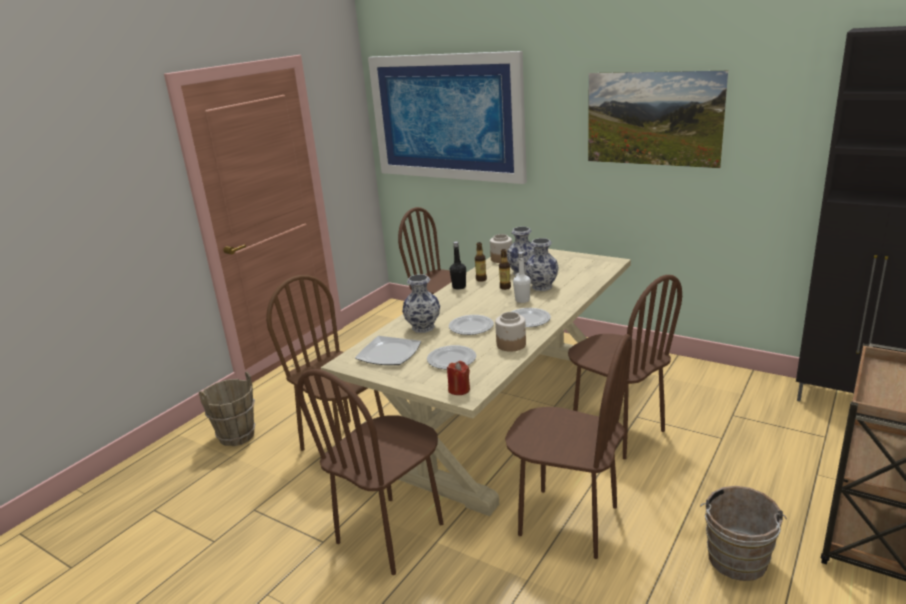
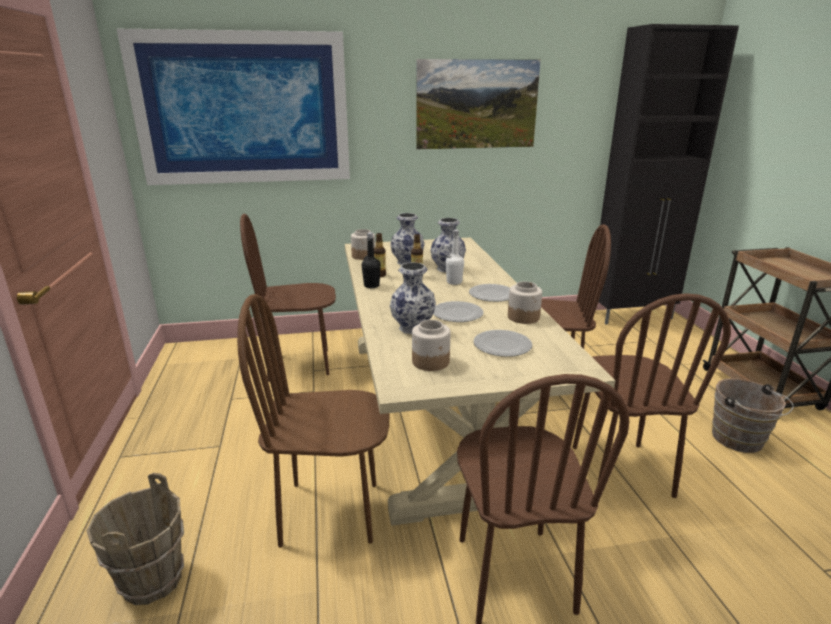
camera: 45 degrees left, 0 degrees up
plate [355,336,421,365] -> jar [412,320,451,371]
red candle [447,361,470,395] -> none
brown chair [505,334,632,559] -> brown chair turned 105 degrees clockwise [573,293,731,498]

